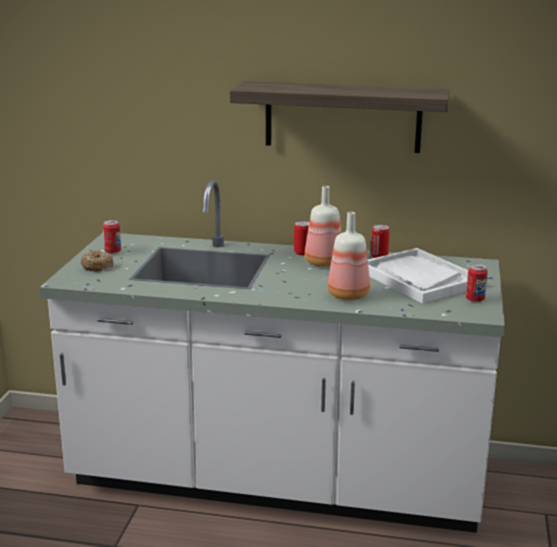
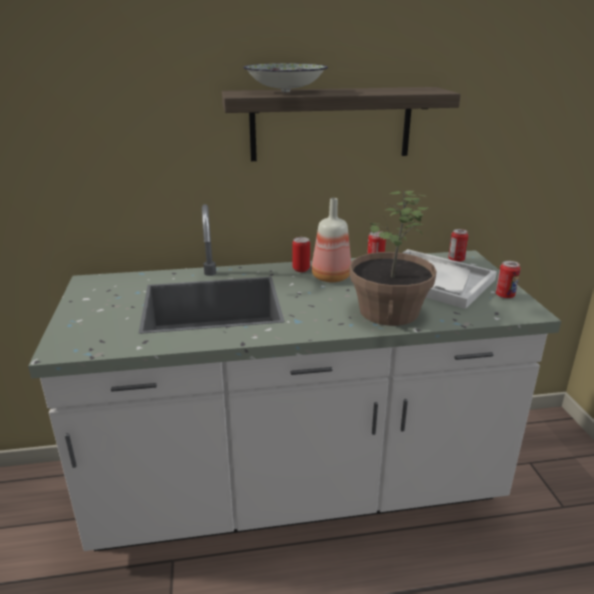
camera: 20 degrees left, 5 degrees up
donut [81,250,113,271] -> none
can [103,220,121,254] -> can moved to [448,229,469,262]
bottle [328,212,370,300] -> potted plant [349,191,437,326]
none -> bowl [243,63,328,92]

